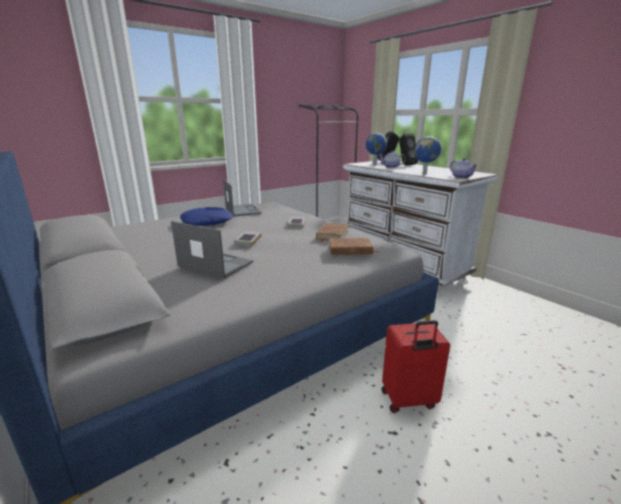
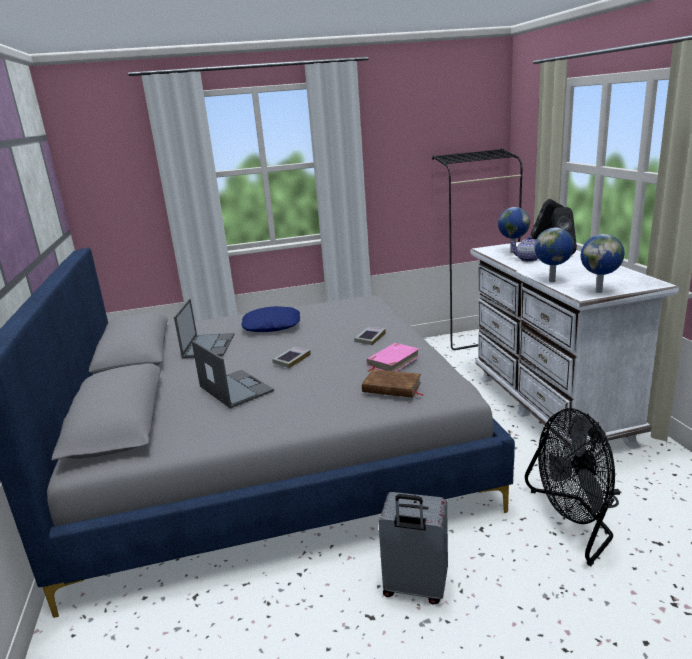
camera: 25 degrees right, 0 degrees up
laptop [223,179,262,217] -> laptop moved to [174,299,234,358]
brown book [316,222,349,242] -> pink book [367,343,420,372]
red suitcase [381,320,450,413] -> grey suitcase [378,492,448,605]
teapot [450,158,478,179] -> globe [581,234,624,293]
none -> black fan [525,408,622,566]

